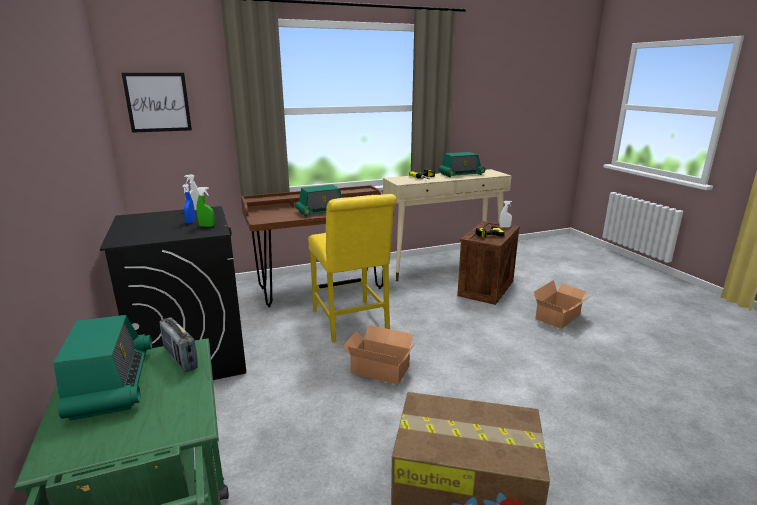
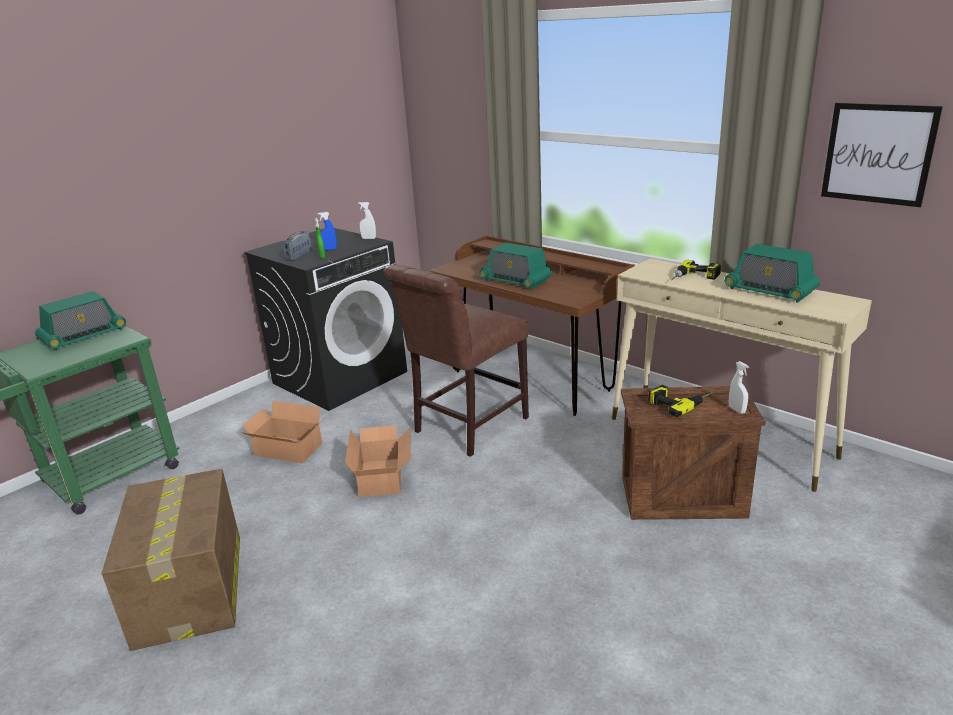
camera: 65 degrees right, 5 degrees up
picture [122,73,192,133] -> picture moved to [821,103,943,207]
radio [160,318,198,372] -> radio moved to [282,231,311,261]
yellow chair [308,194,397,342] -> brown chair [384,265,529,457]
cardboard box [534,280,592,329] -> cardboard box moved to [241,401,322,464]

